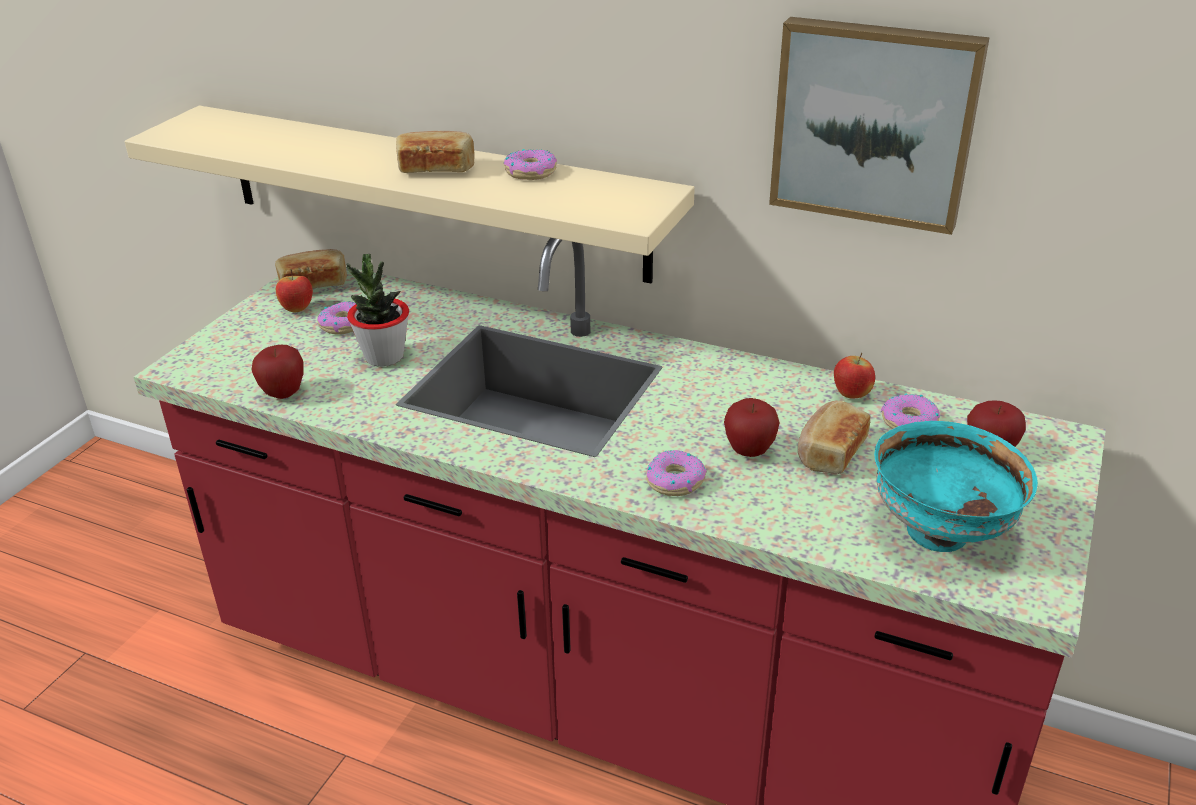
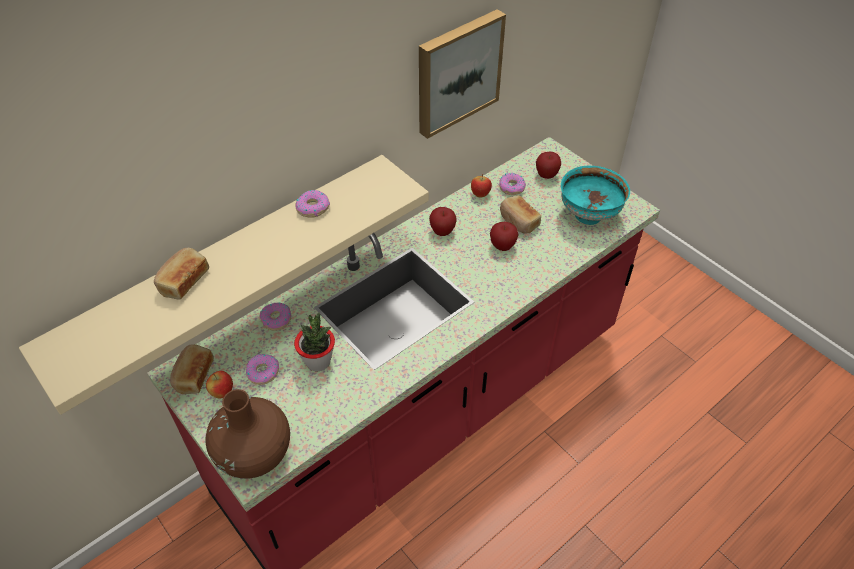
camera: 65 degrees left, 15 degrees up
apple [251,345,304,399] -> apple moved to [429,207,456,236]
bread [396,131,474,173] -> bread moved to [154,248,209,300]
donut [646,450,707,496] -> donut moved to [260,302,292,331]
none -> brown vase [206,389,290,479]

